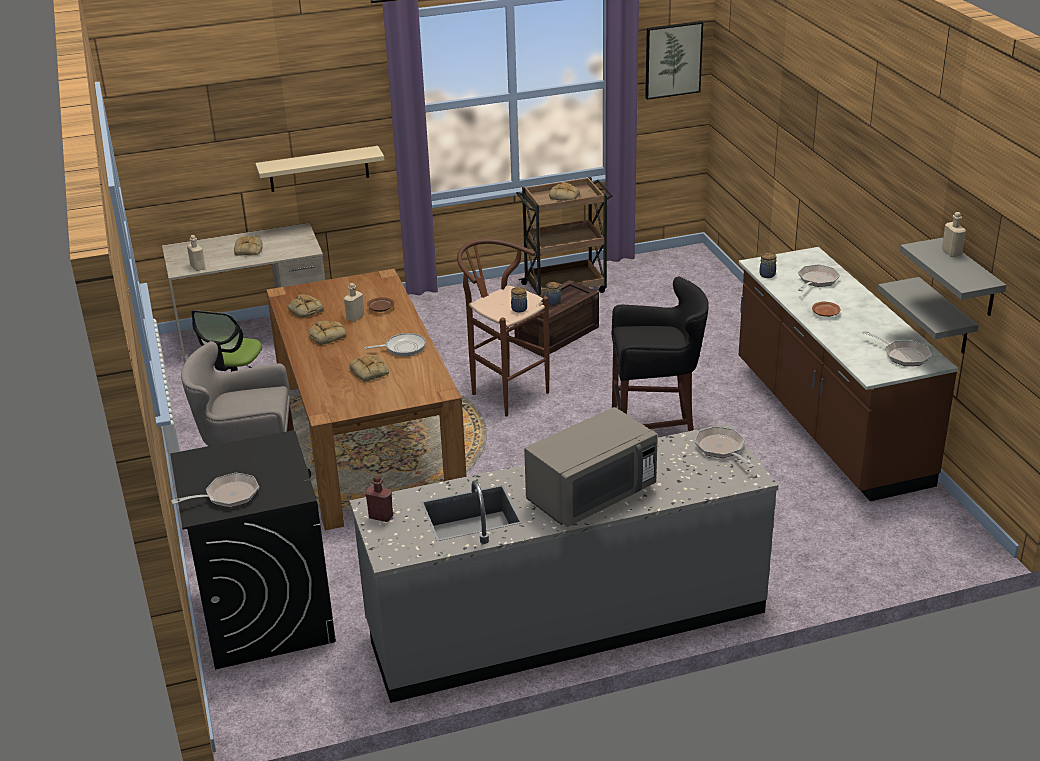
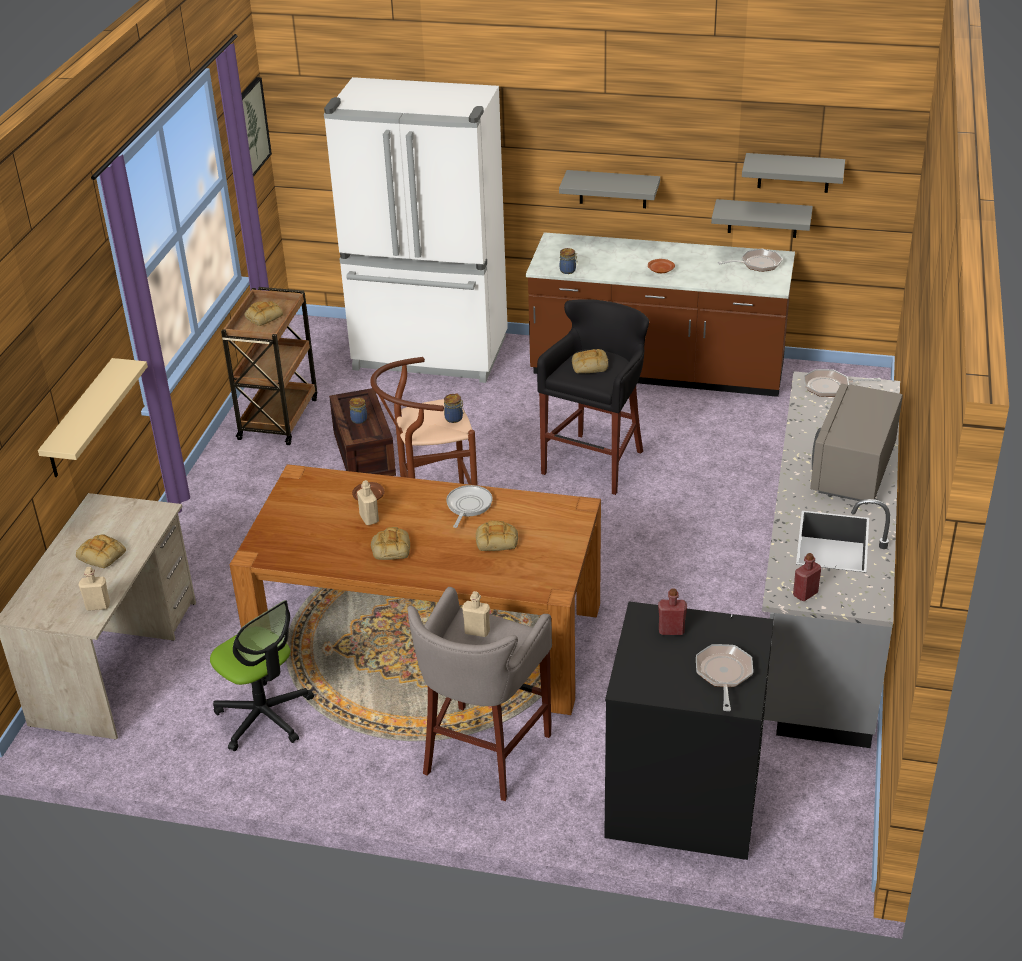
camera: 60 degrees left, 5 degrees up
bread [287,294,324,318] -> bread moved to [572,349,608,373]
grey microwave [524,407,658,527] -> grey microwave turned 150 degrees counterclockwise [810,383,903,505]
frying pan [798,264,840,291] -> none
beige bottle [942,212,966,257] -> beige bottle moved to [462,591,490,637]
none -> white fridge [324,77,508,383]
none -> grey shelf [559,170,660,208]
none -> red bottle [658,588,687,635]

